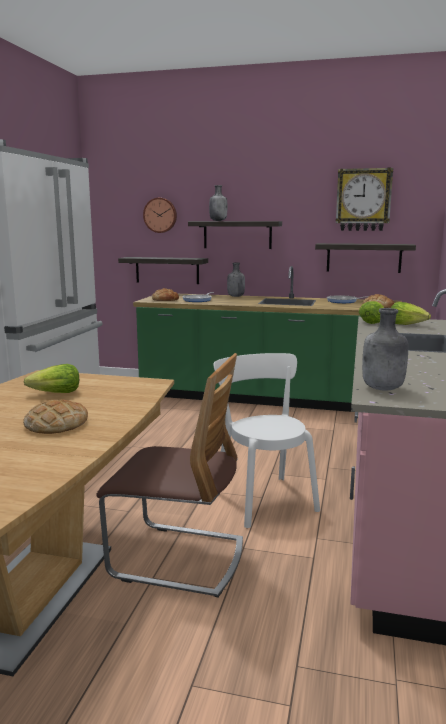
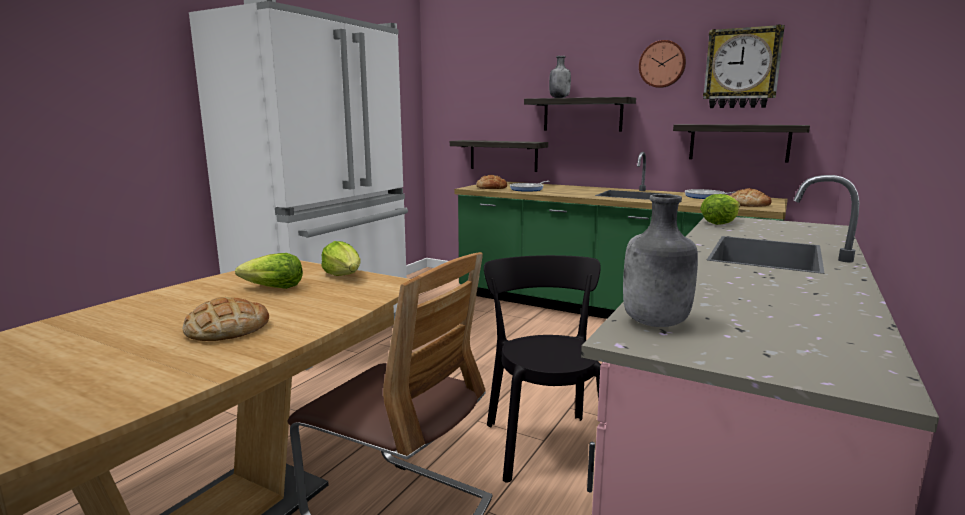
camera: 15 degrees right, 0 degrees up
wall clock [143,198,177,233] -> wall clock moved to [639,40,686,88]
white chair [213,353,320,528] -> black chair [484,255,601,482]
grey bottle [227,263,245,297] -> none
lettuce [391,302,431,325] -> lettuce moved to [321,241,361,276]

